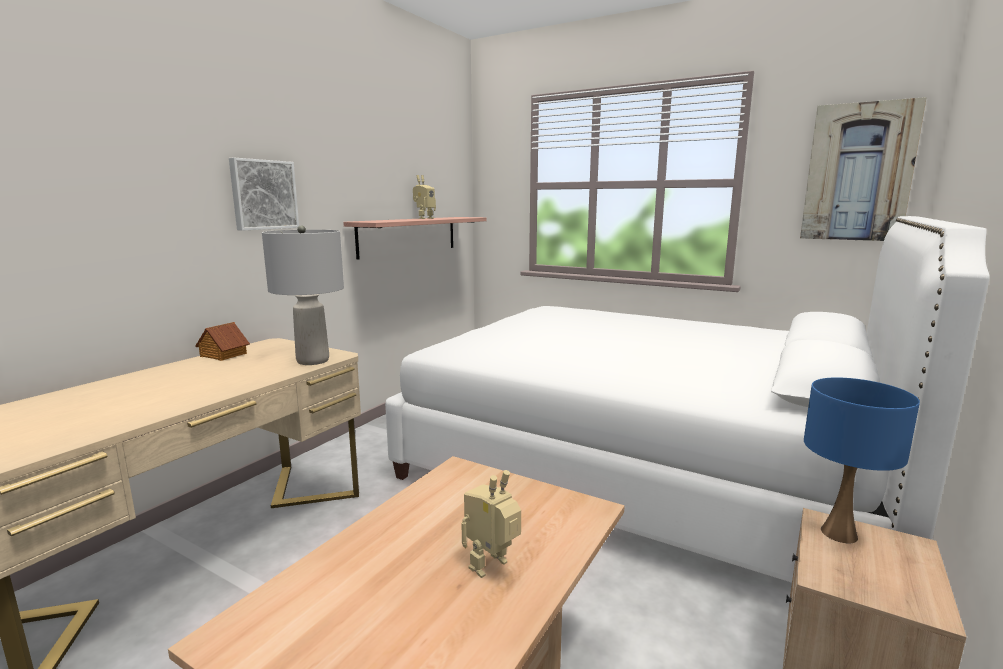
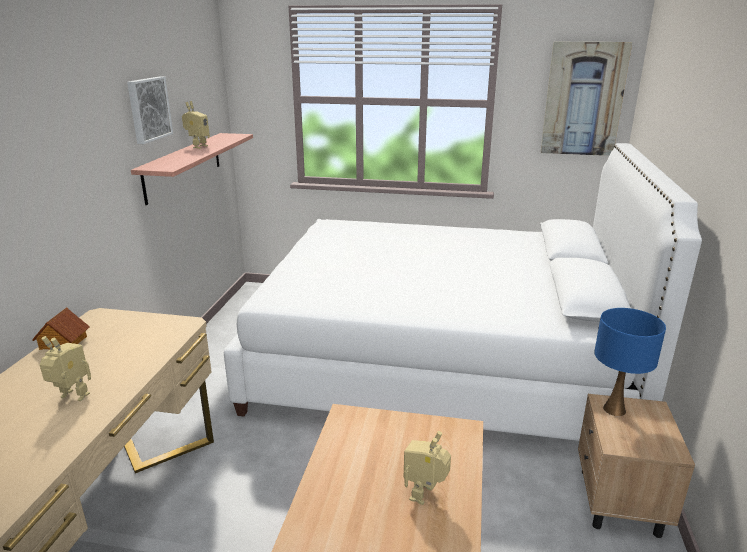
camera: 20 degrees left, 10 degrees up
picture [229,158,299,231] -> picture moved to [127,76,173,144]
grey table lamp [262,226,344,365] -> none
none -> toy robot [40,336,91,401]

